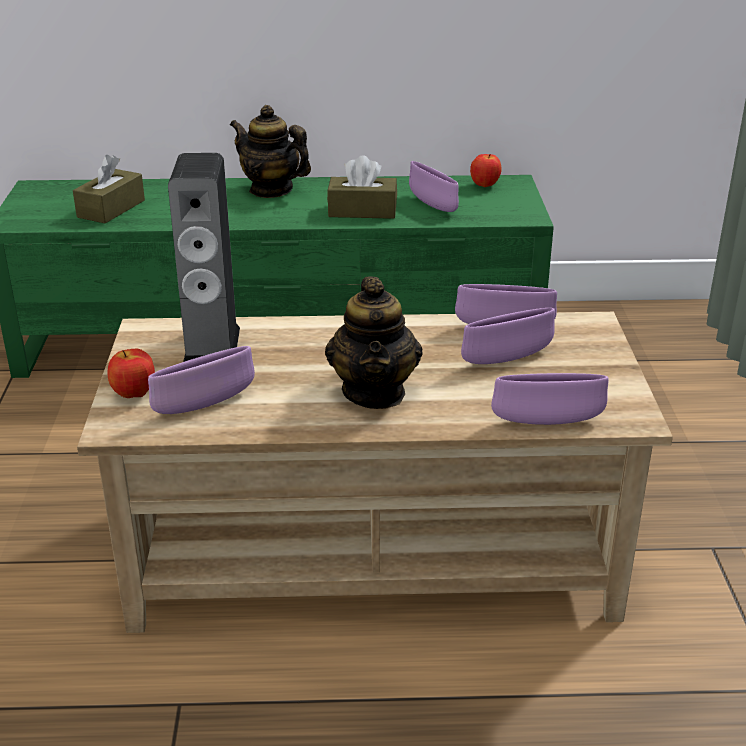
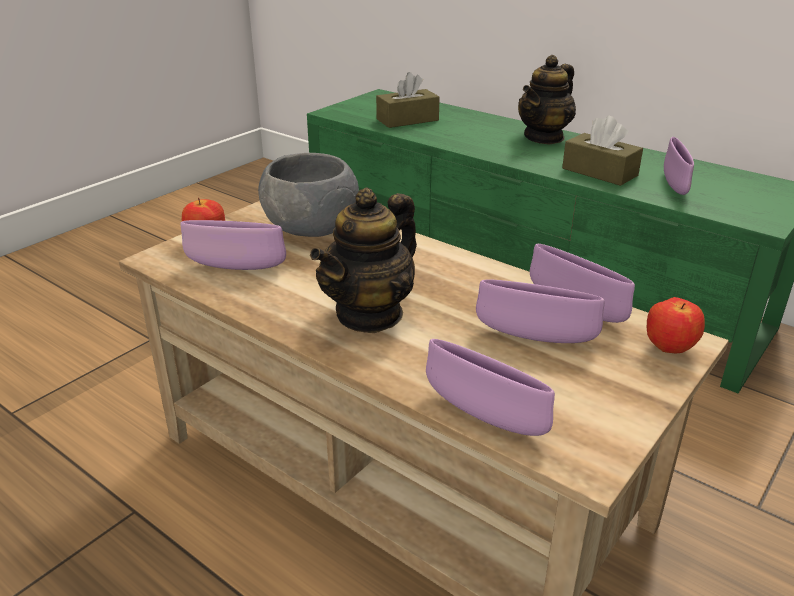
camera: 40 degrees right, 0 degrees up
speaker [168,153,240,362] -> grey bowl [258,153,359,237]
teapot [230,105,311,198] -> teapot turned 120 degrees counterclockwise [518,55,576,145]
apple [470,154,501,187] -> apple moved to [647,297,705,354]

